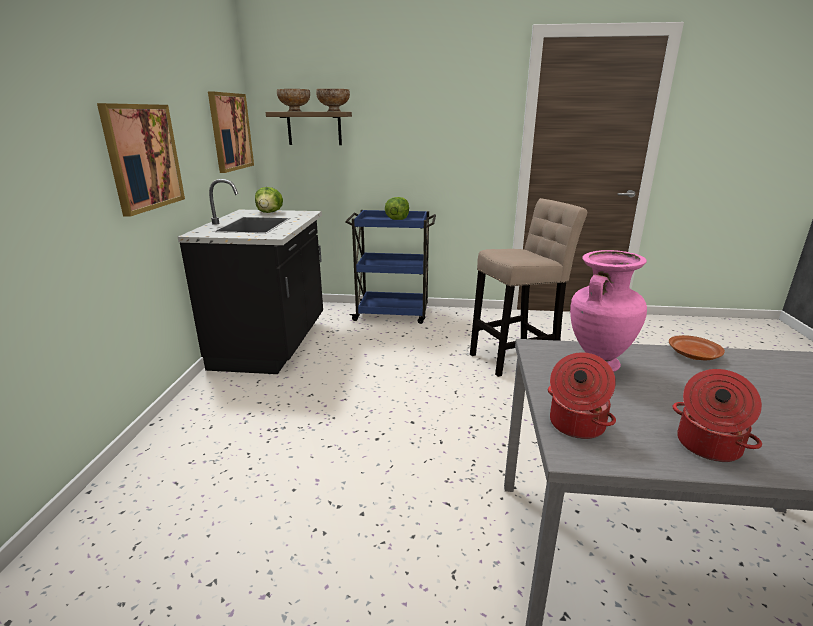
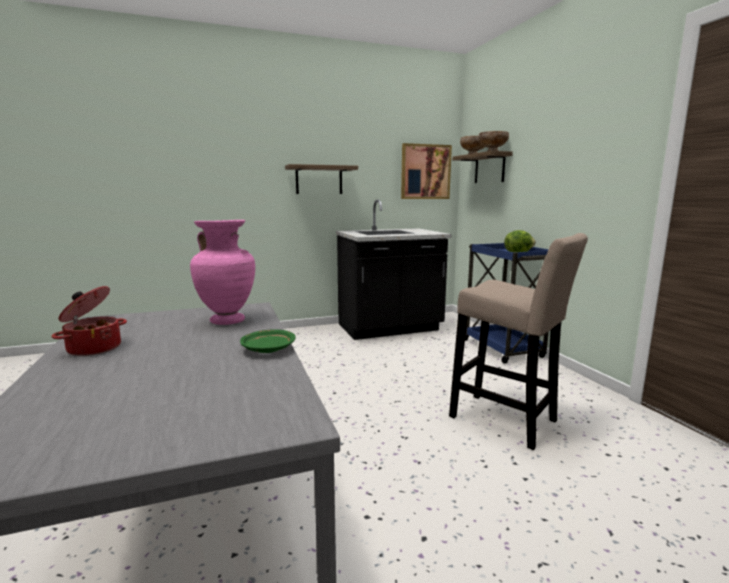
camera: 65 degrees right, 10 degrees down
picture [97,103,185,217] -> shelf [285,164,358,194]
lettuce [255,187,283,213] -> none
cooking pot [548,352,616,439] -> none
brown plate [669,335,725,360] -> green plate [240,329,296,353]

